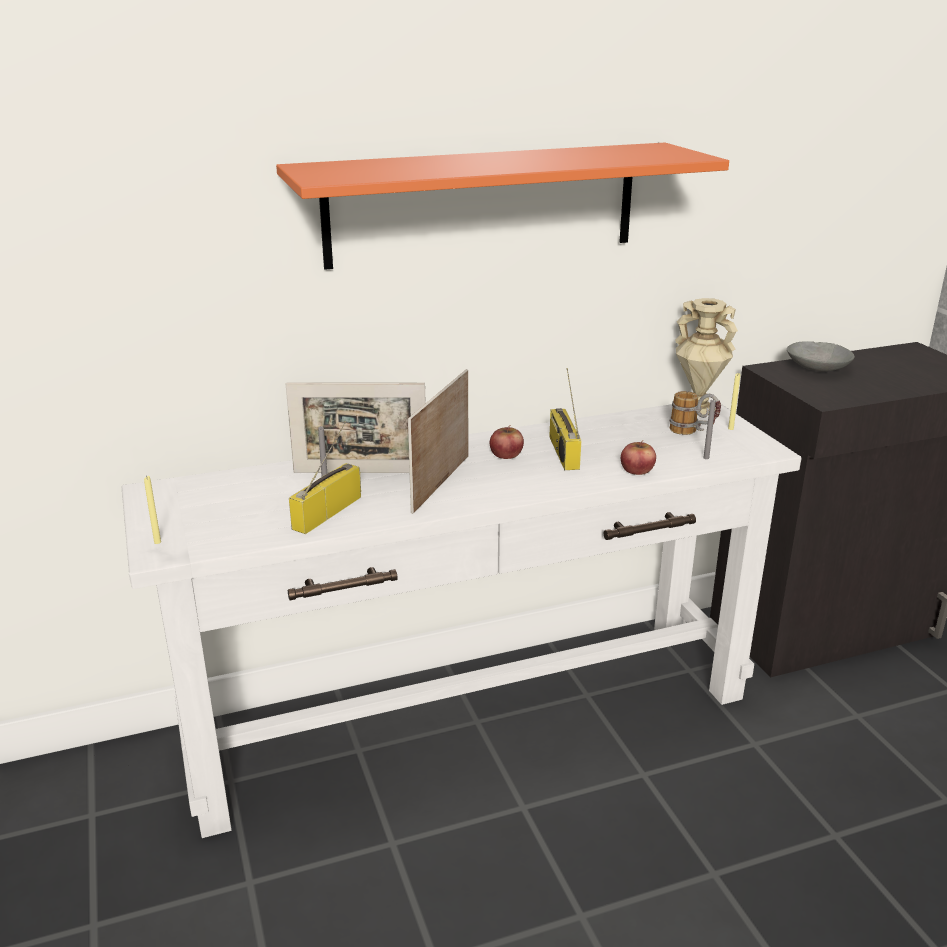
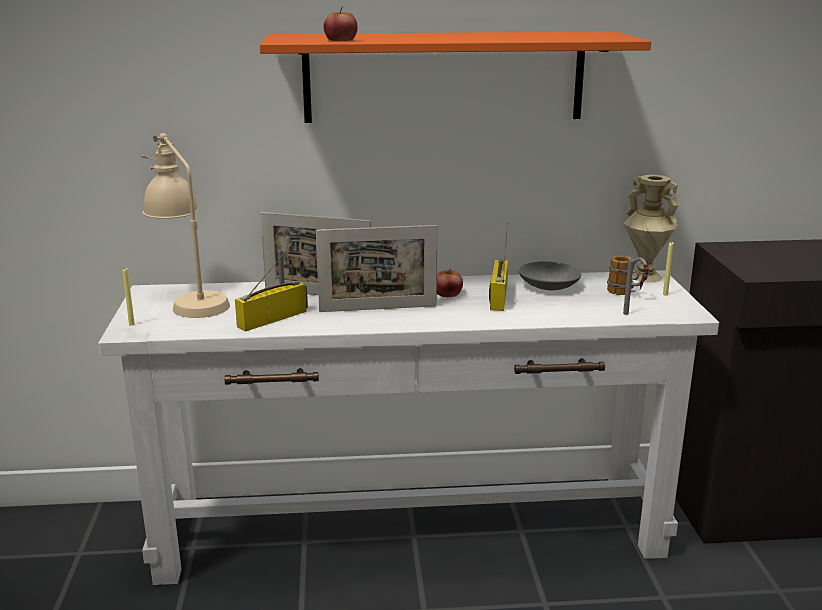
camera: 15 degrees right, 5 degrees down
picture frame [408,369,468,514] -> picture frame turned 135 degrees counterclockwise [316,225,437,312]
apple [621,441,656,475] -> apple moved to [323,6,358,41]
grey bowl [787,341,855,372] -> grey bowl moved to [518,261,581,290]
none -> beige table lamp [141,133,230,318]

